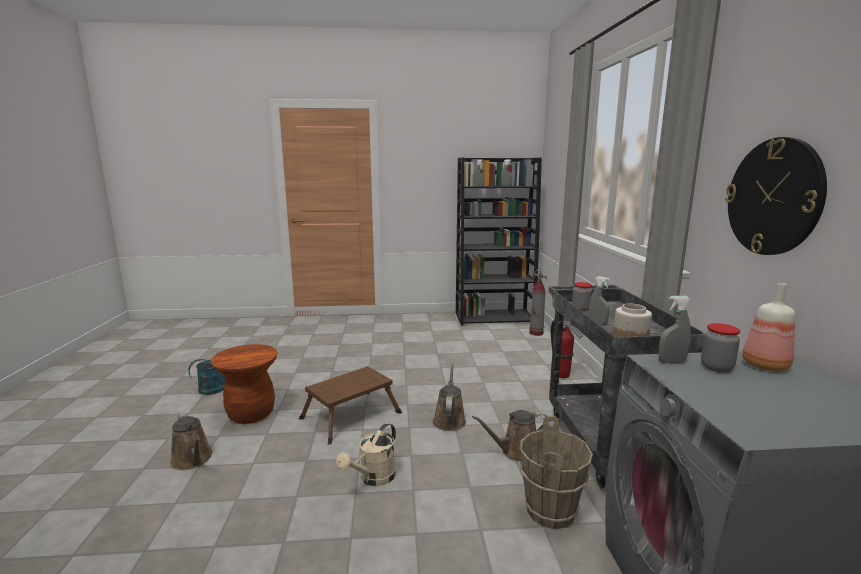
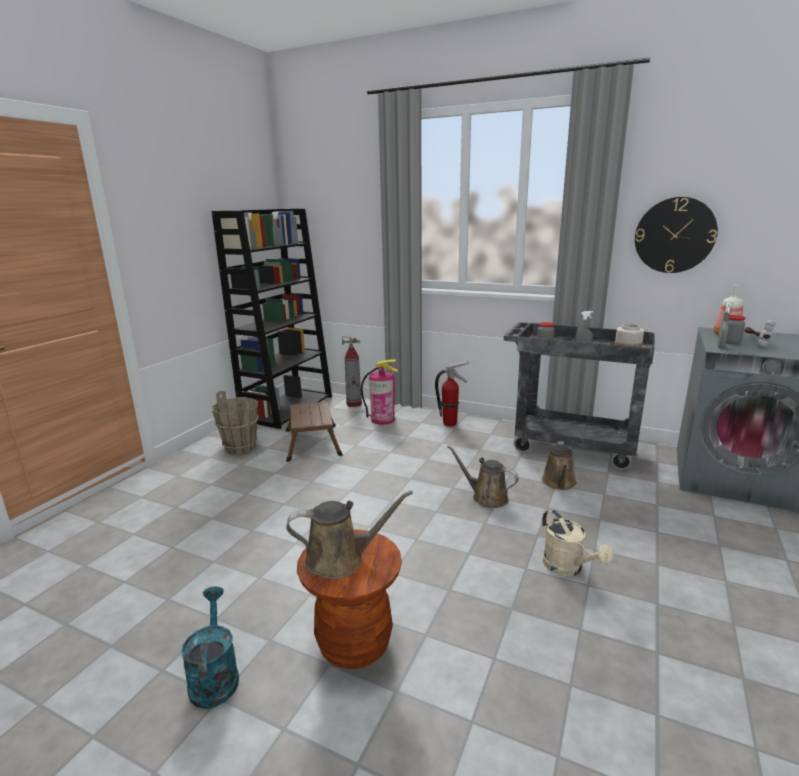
camera: 60 degrees left, 5 degrees up
brown watering can [170,412,213,470] -> brown watering can moved to [286,490,413,579]
brown step ladder [299,366,402,444] -> brown step ladder moved to [286,401,343,462]
brown bucket [520,416,593,529] -> brown bucket moved to [212,391,259,454]
none -> fire extinguisher [361,359,398,425]
none -> hammer [745,320,776,347]

